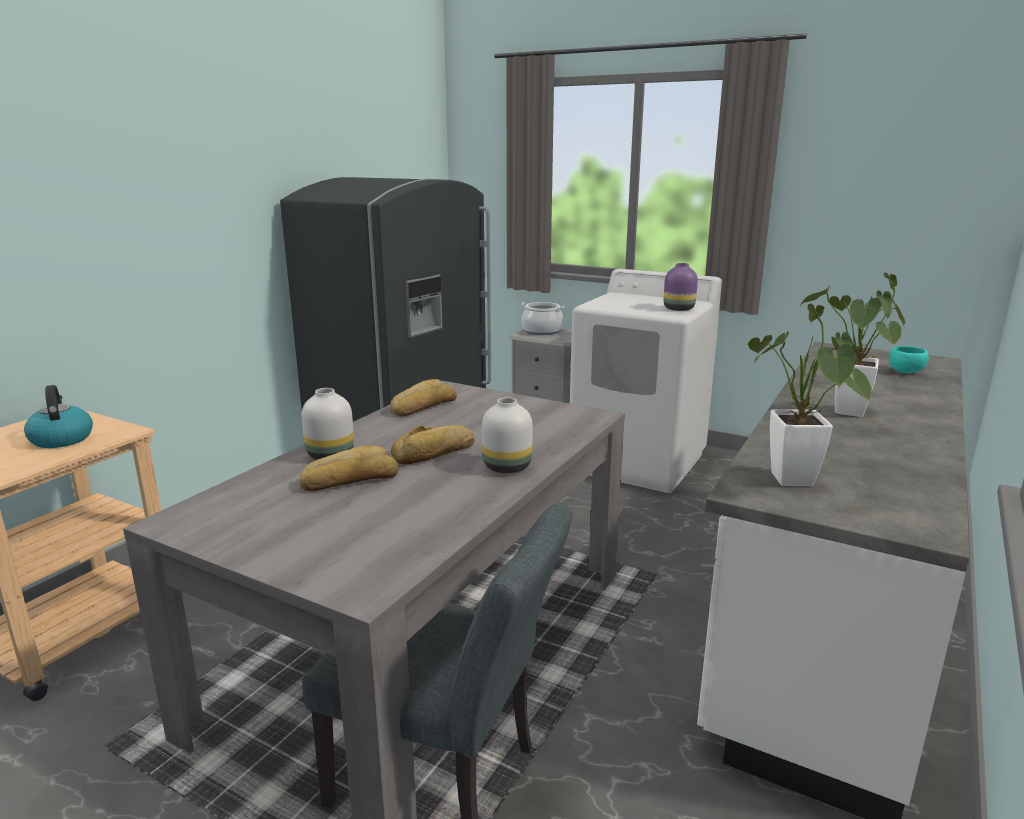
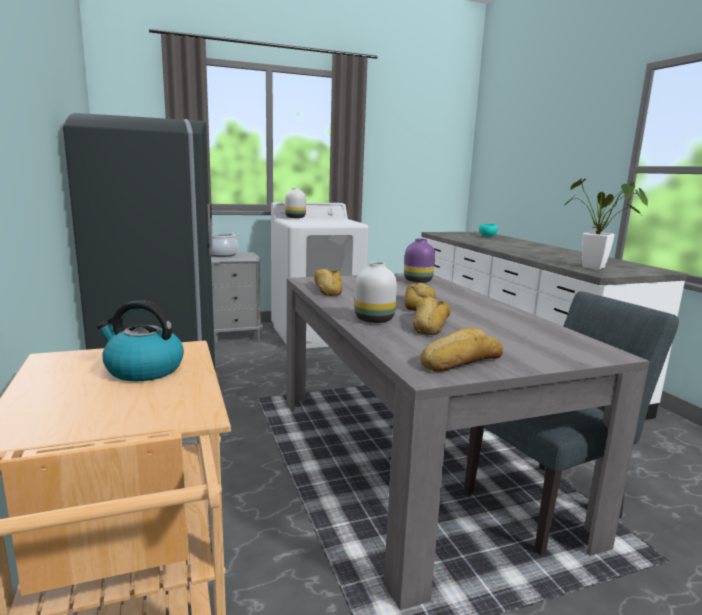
camera: 50 degrees left, 5 degrees down
white vase [482,397,533,473] -> white vase moved to [285,188,306,218]
purple vase [664,263,698,311] -> purple vase moved to [404,238,435,283]
potted plant [800,272,905,417] -> none
none -> bread [421,328,503,372]

